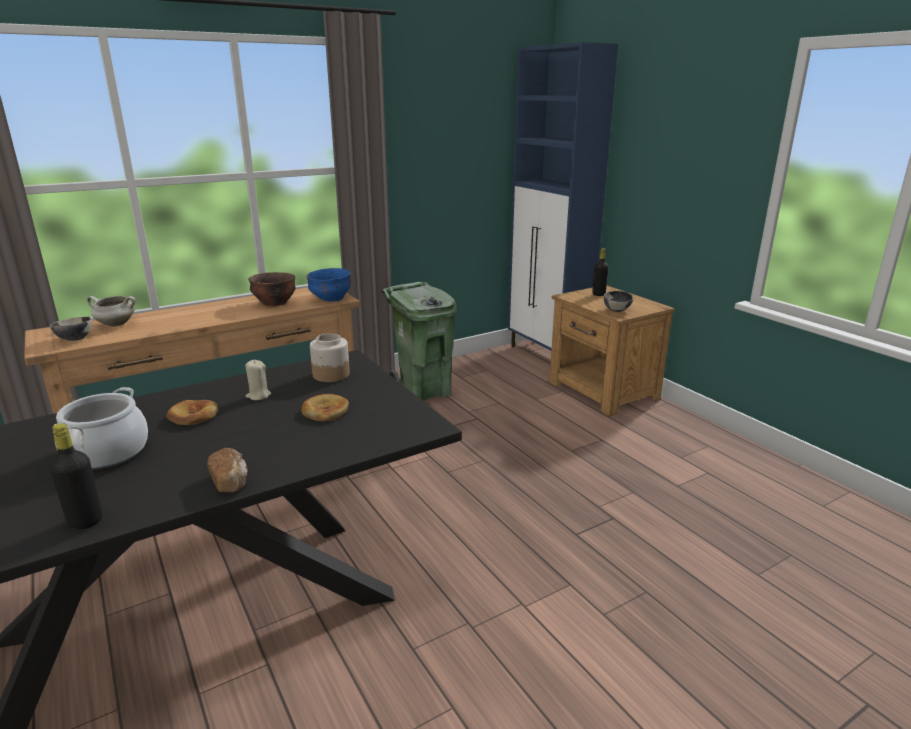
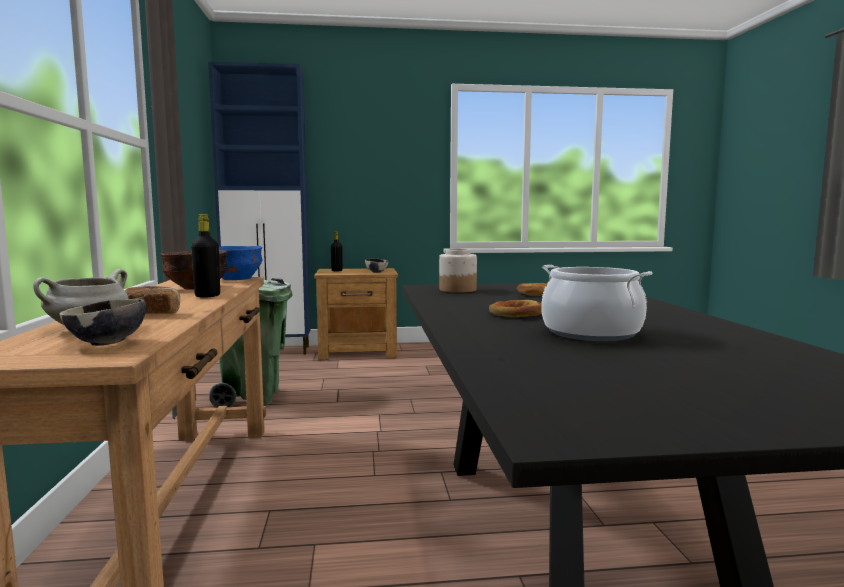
camera: 65 degrees left, 15 degrees down
black bottle [49,423,103,529] -> black bottle moved to [191,214,220,298]
bread [207,448,248,492] -> bread moved to [125,286,180,314]
beige candle [245,360,271,400] -> none

